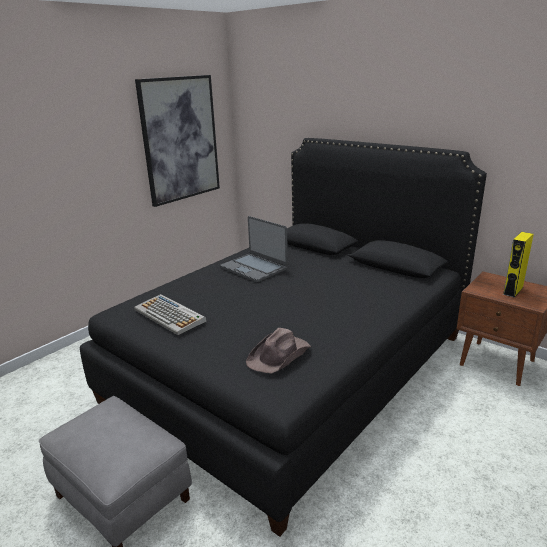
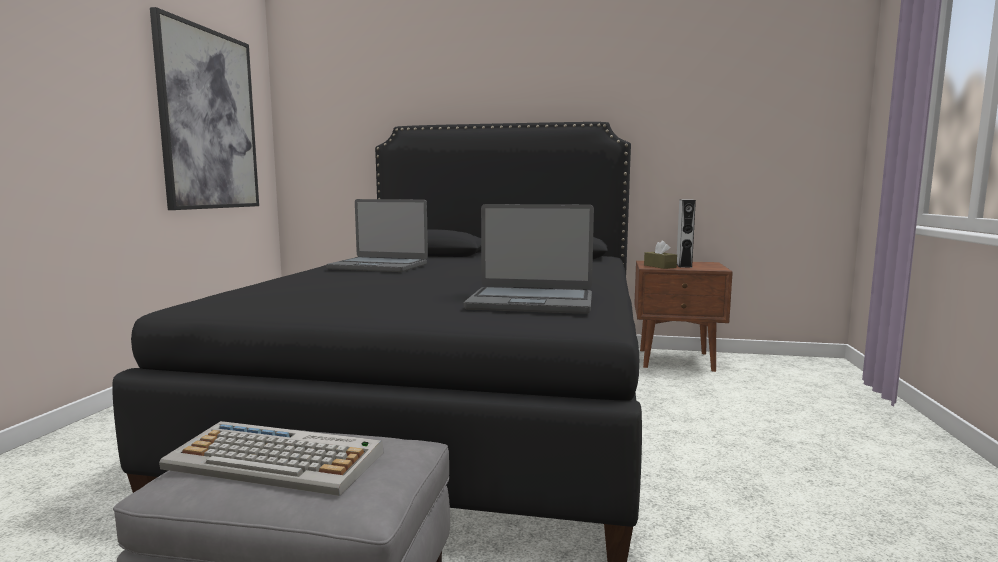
camera: 30 degrees left, 15 degrees down
keyboard [134,294,207,335] -> keyboard moved to [159,421,383,496]
brown hat [246,328,311,374] -> laptop [464,204,594,314]
yellow speaker [503,232,534,298] -> grey speaker [677,199,696,268]
none -> brown tissue box [644,241,677,269]

